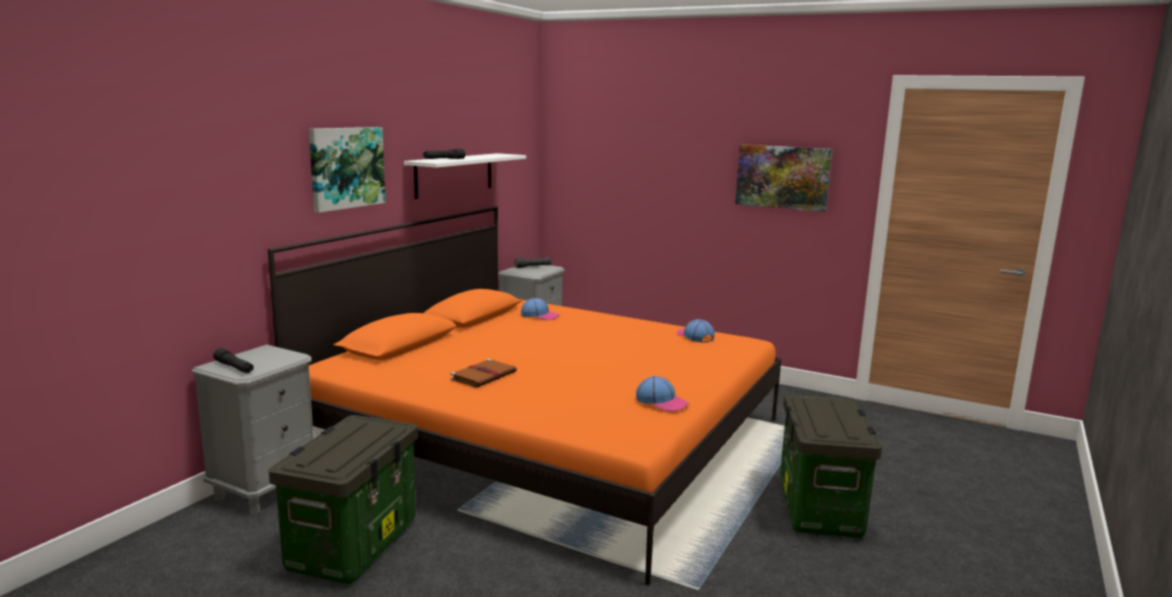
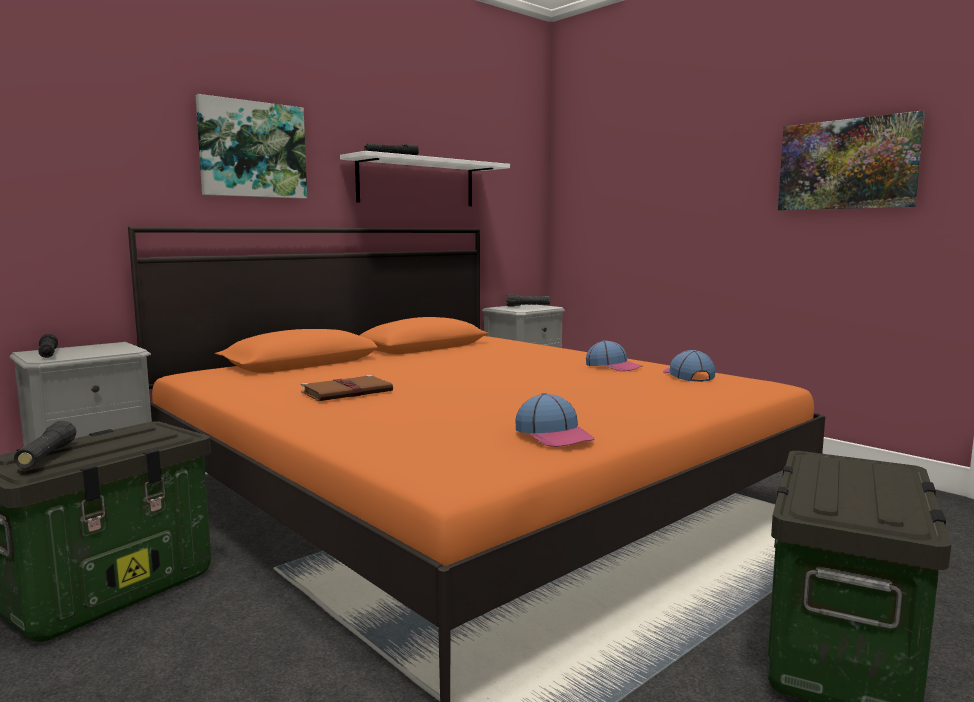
camera: 20 degrees right, 5 degrees down
cap [521,298,560,320] -> cap moved to [586,340,642,371]
none -> black flashlight [14,420,76,468]

